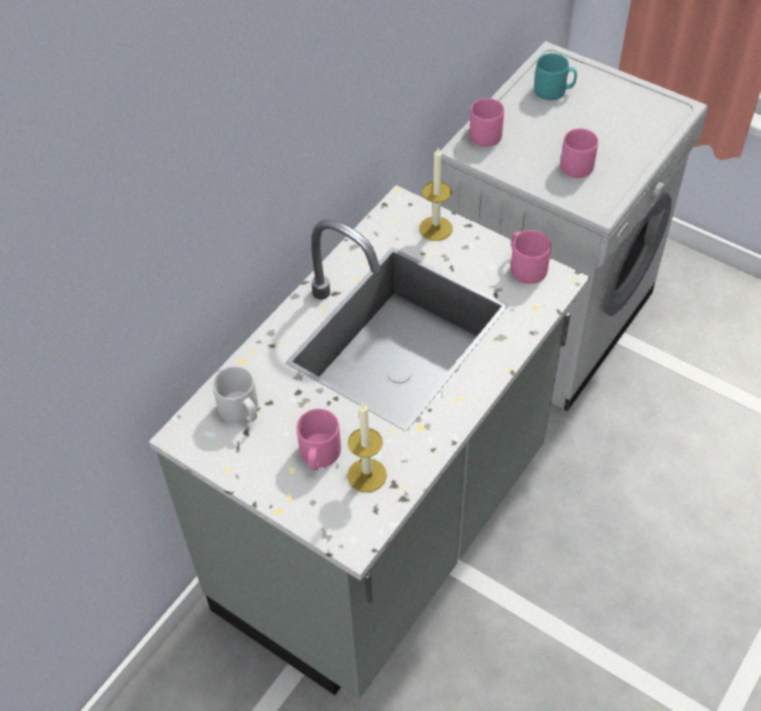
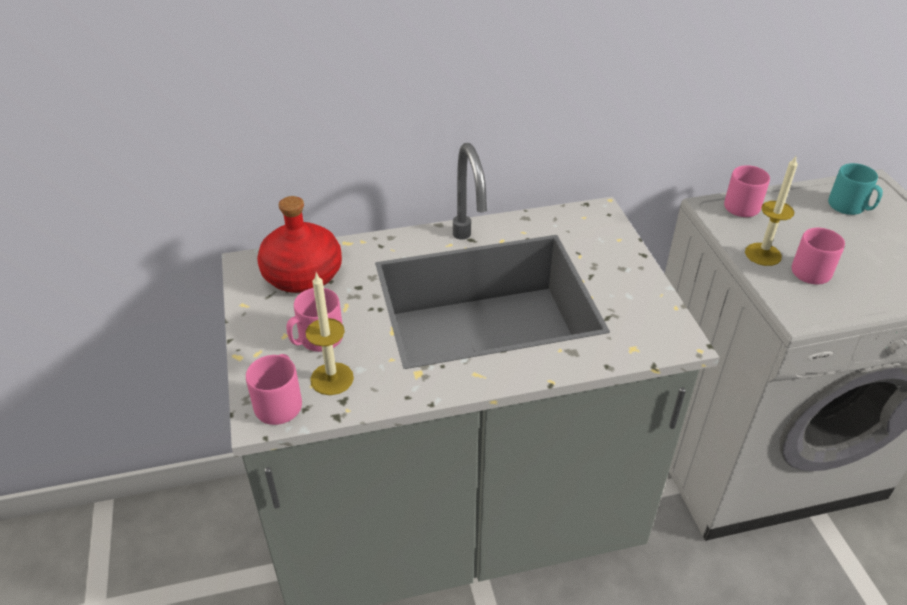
camera: 40 degrees right, 10 degrees down
grey mug [213,366,258,424] -> red bottle [257,196,342,293]
candle [419,148,452,241] -> candle moved to [745,156,798,266]
pink mug [511,230,551,284] -> pink mug moved to [246,354,302,425]

